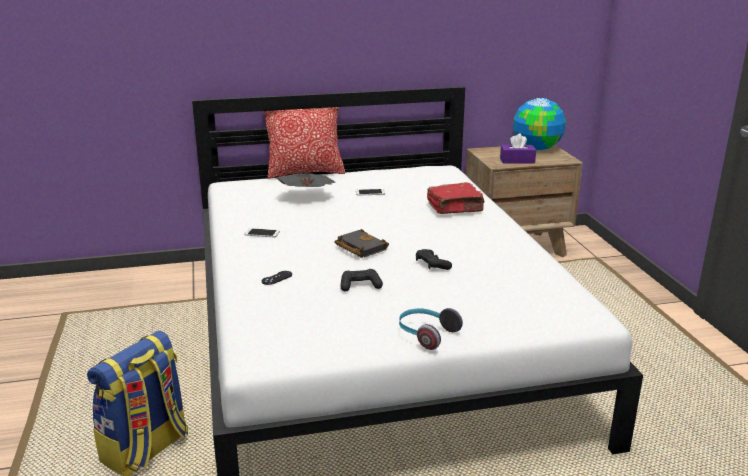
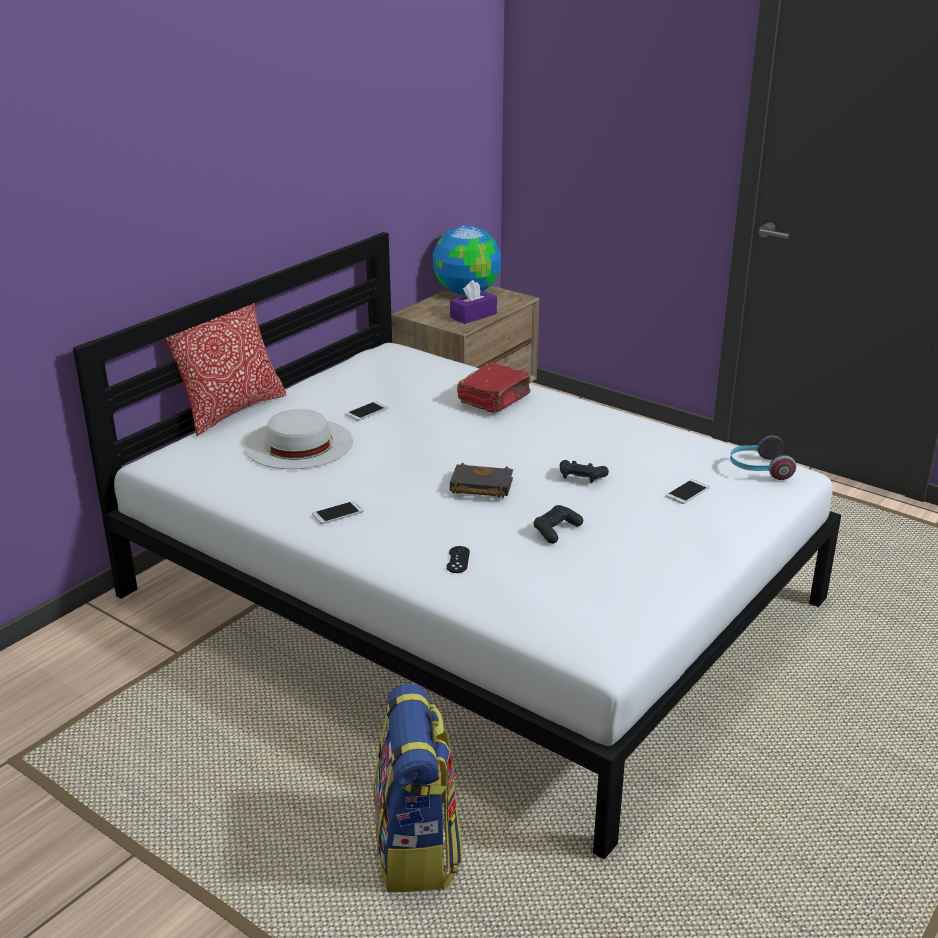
camera: 40 degrees left, 5 degrees up
newspaper [276,173,335,187] -> white hat [244,409,353,469]
headphones [399,308,463,350] -> headphones moved to [730,435,796,480]
none -> phone [666,479,709,504]

